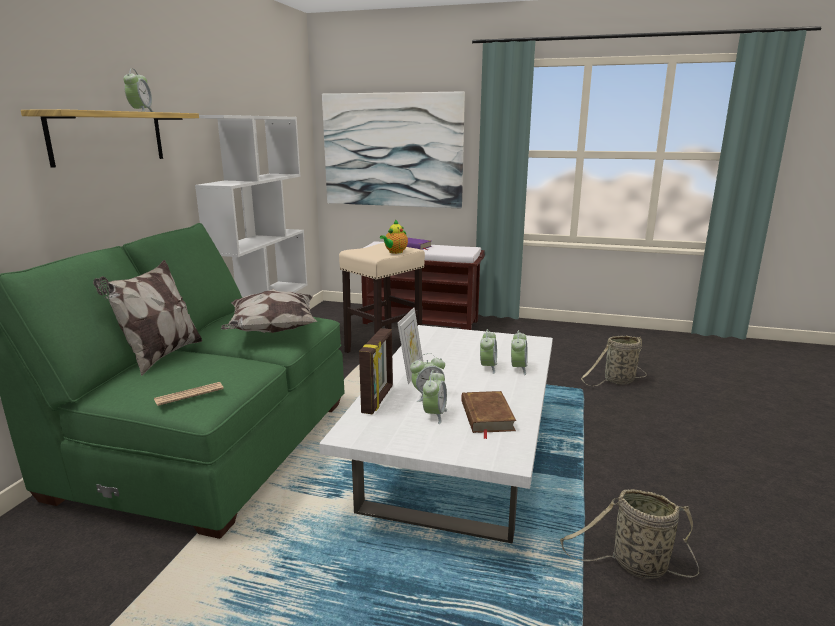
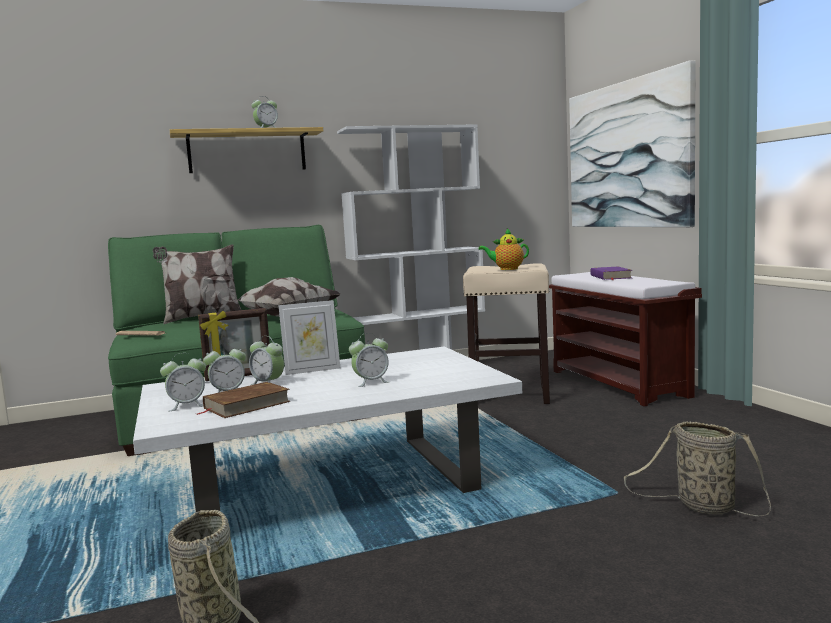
camera: 55 degrees right, 10 degrees down
alarm clock [511,330,528,375] -> alarm clock moved to [160,353,206,411]

